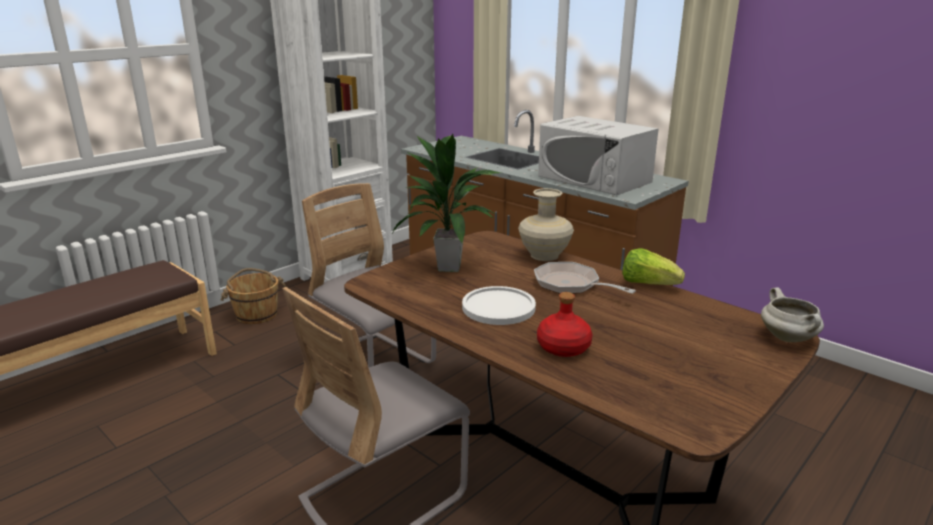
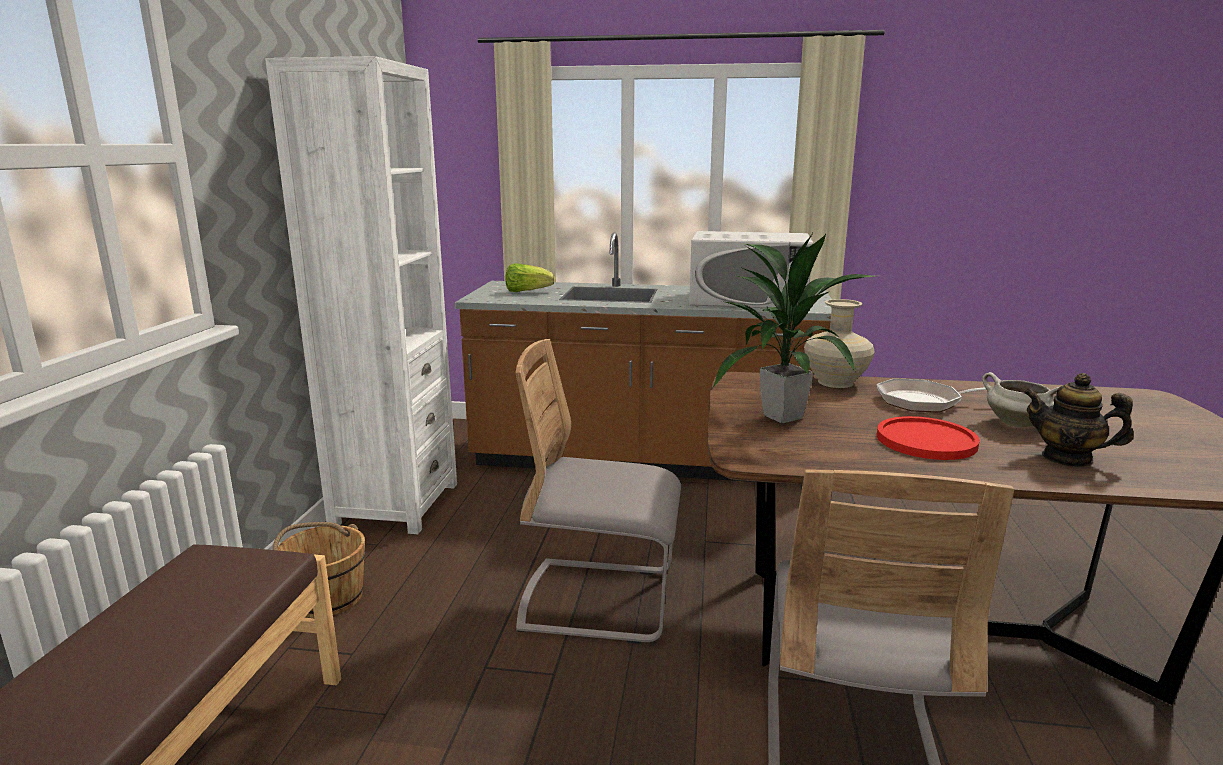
camera: 35 degrees left, 5 degrees down
white plate [462,286,536,325] -> red plate [877,416,980,460]
red bottle [537,292,592,357] -> teapot [1024,373,1134,467]
lettuce [622,248,685,285] -> lettuce moved to [506,263,555,292]
white cooking pot [761,287,824,342] -> white cooking pot moved to [982,372,1059,428]

